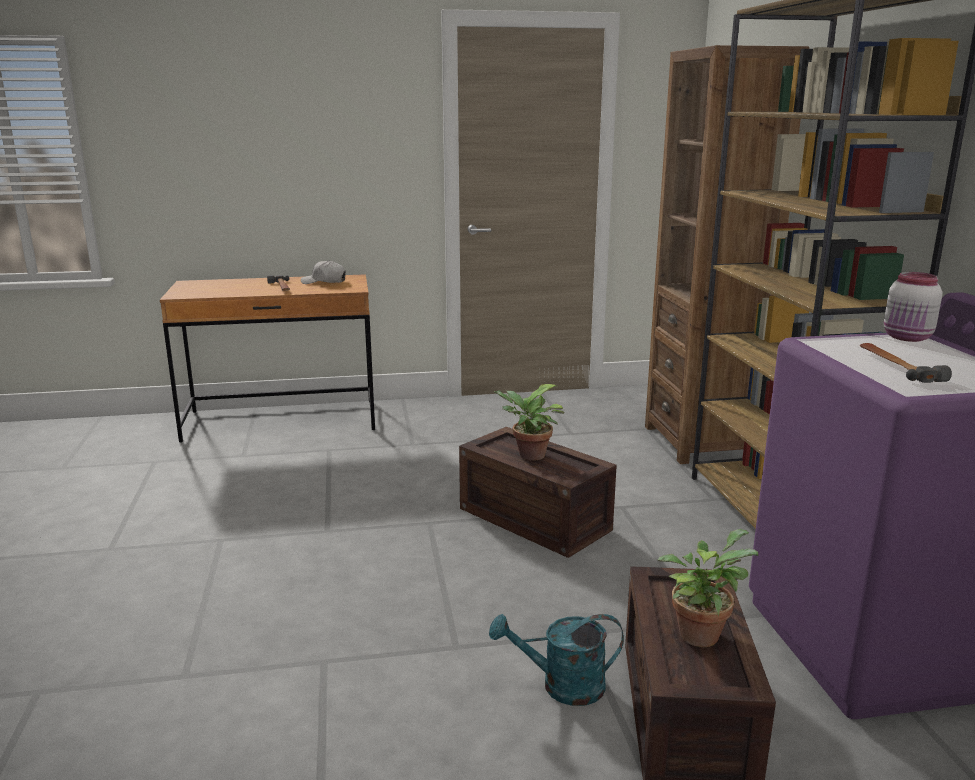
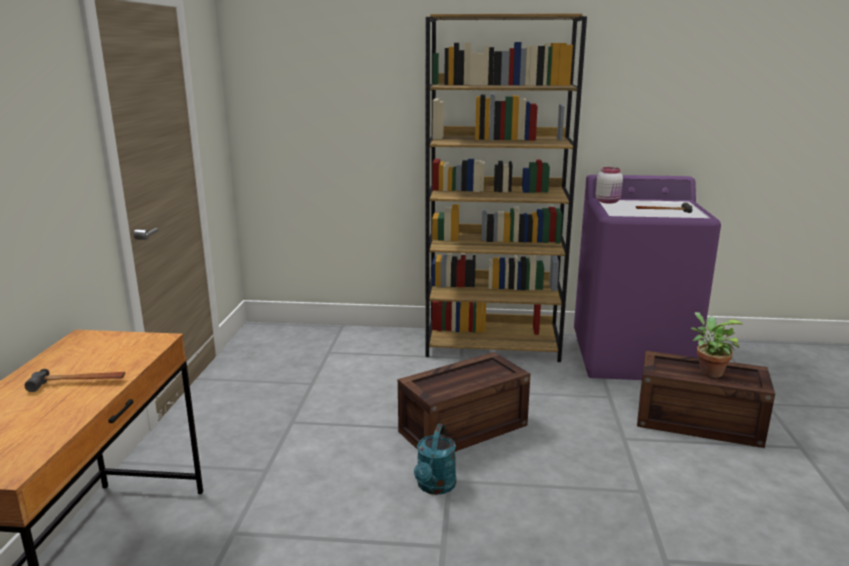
camera: 75 degrees left, 0 degrees up
white cap [301,260,346,284] -> none
turquoise watering can [489,614,624,706] -> turquoise watering can moved to [414,424,456,495]
potted plant [494,384,565,461] -> none
brown bookcase [645,45,809,464] -> none

